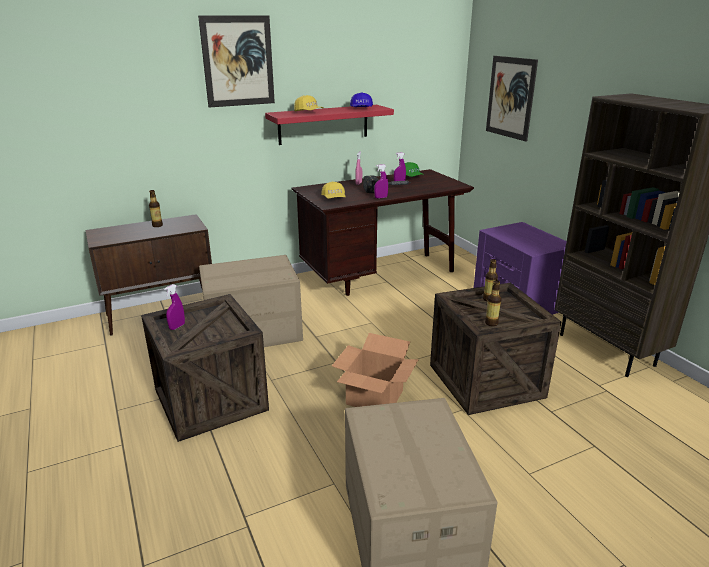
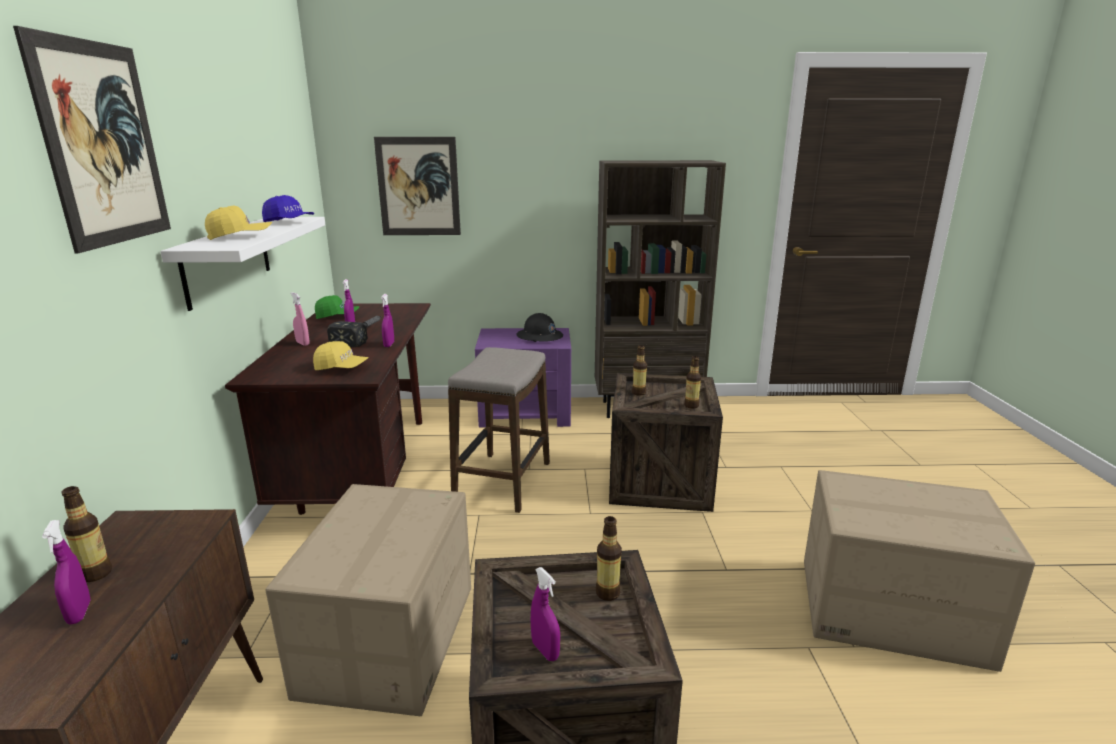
camera: 65 degrees left, 5 degrees down
red shelf [265,105,394,145] -> white shelf [160,217,325,311]
cardboard box [332,333,419,407] -> none
none -> purple spray bottle [42,520,91,625]
none -> stool [448,347,550,513]
none -> black hard hat [516,313,563,342]
none -> bottle [596,516,622,601]

